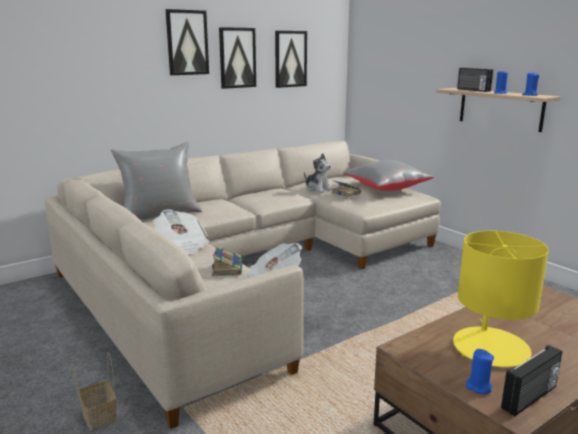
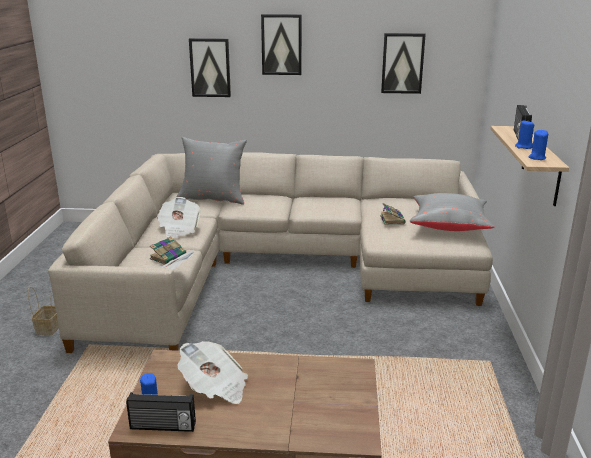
camera: 40 degrees right, 5 degrees up
picture [219,27,256,89] -> picture moved to [189,38,231,97]
plush toy [304,153,333,193] -> none
yellow table lamp [453,231,549,367] -> newspaper [177,341,248,404]

